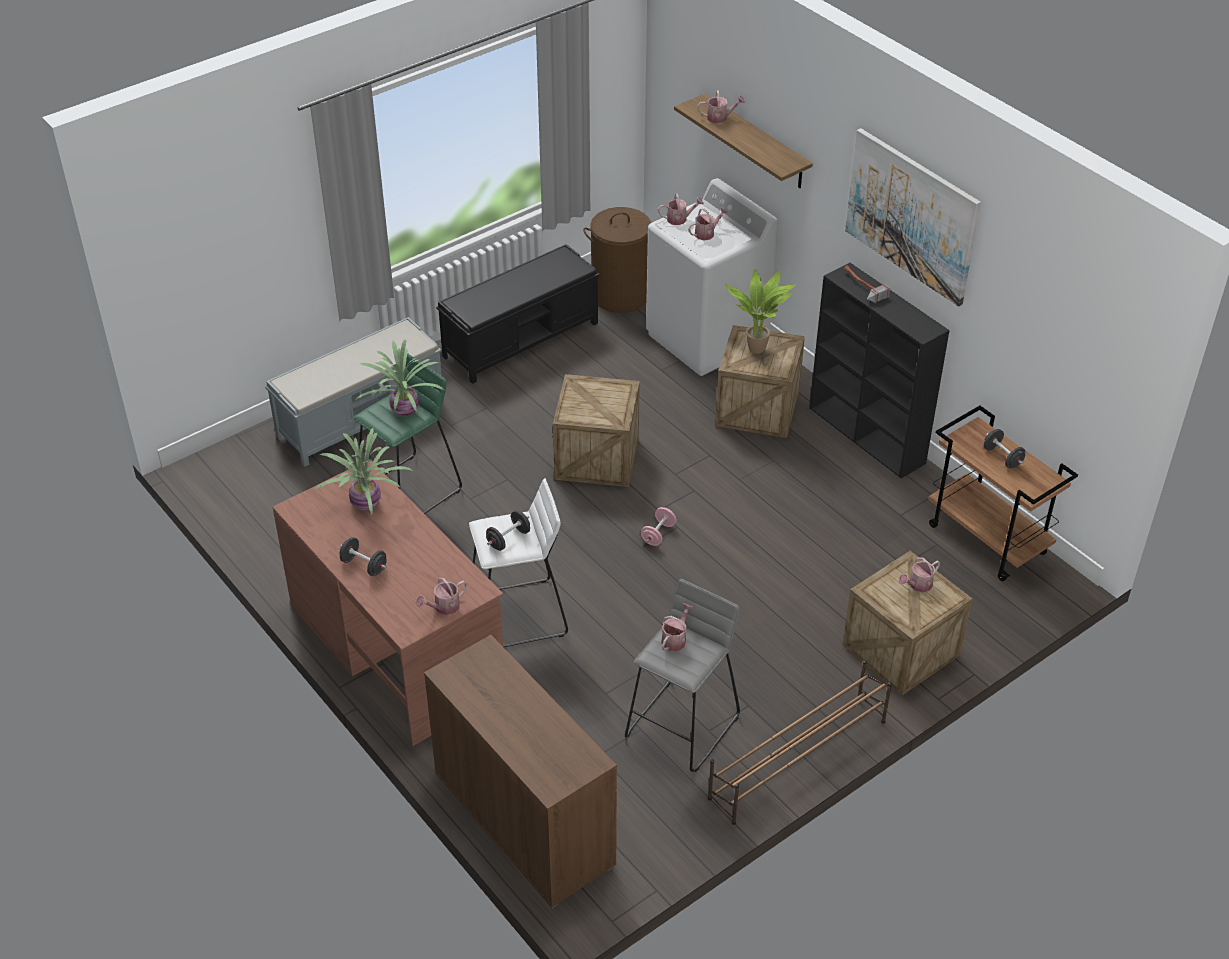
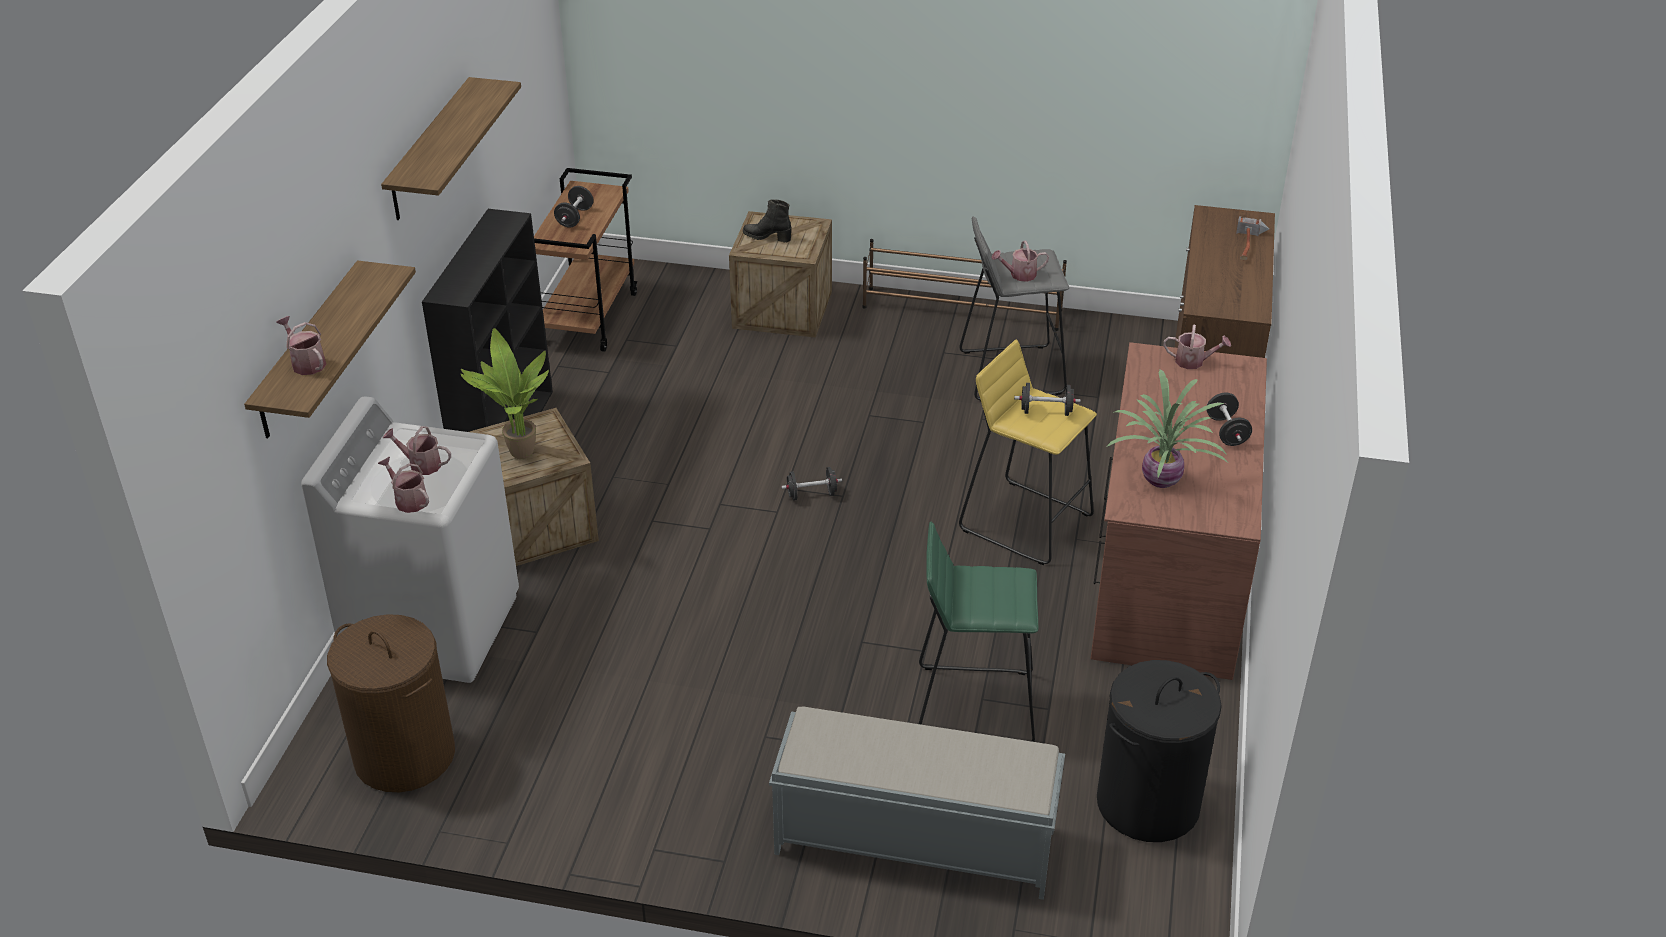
camera: 130 degrees left, 5 degrees down
potted plant [353,339,445,416] -> none
black bench [436,244,600,384] -> none
white stool [469,478,568,647] -> yellow stool [959,340,1097,565]
crate [553,374,640,487] -> none
pink dumbbell [641,507,677,546] -> black dumbbell [781,467,842,501]
hammer [844,266,890,303] -> hammer moved to [1236,216,1269,260]
picture [845,128,981,307] -> shelf [381,77,521,220]
watering can [899,557,940,593] -> black boot [743,199,791,242]
none -> black laundry basket [1097,660,1222,842]

